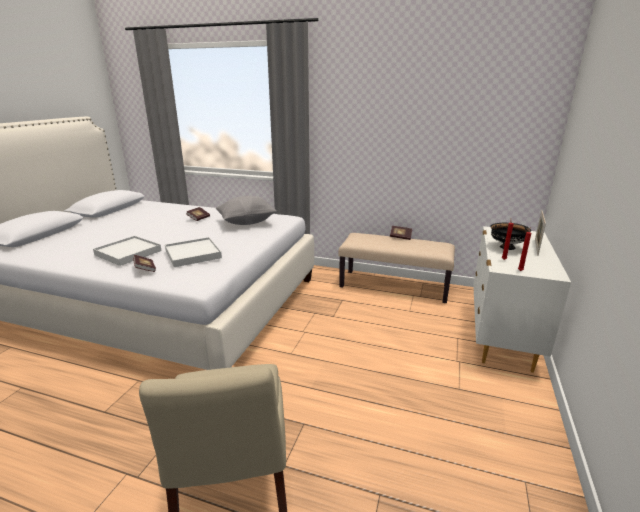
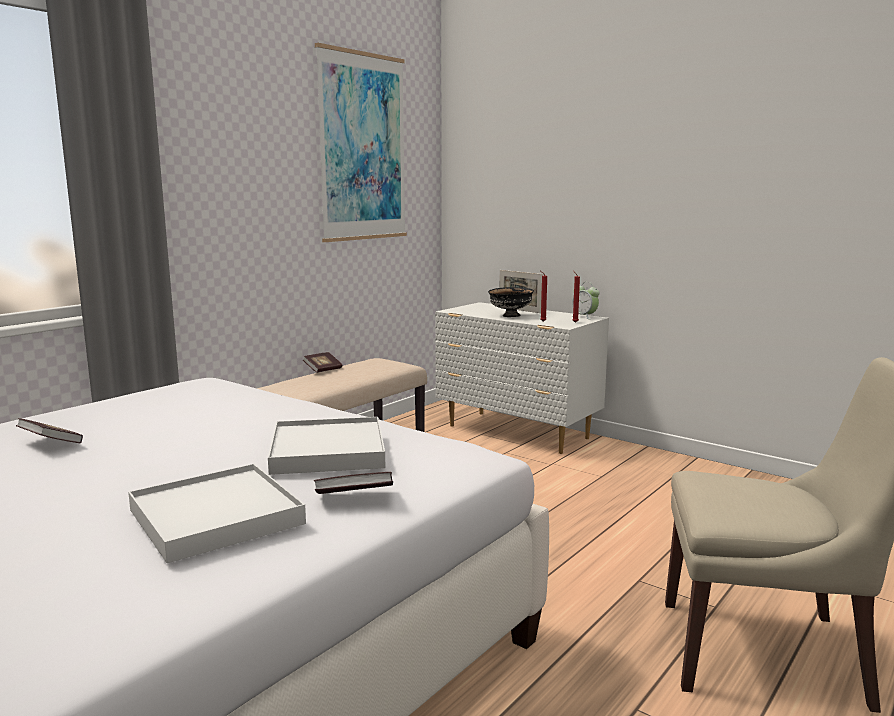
camera: 70 degrees left, 10 degrees down
grey pillow [216,196,276,225] -> none
none -> picture [315,43,407,242]
none -> alarm clock [571,284,600,320]

